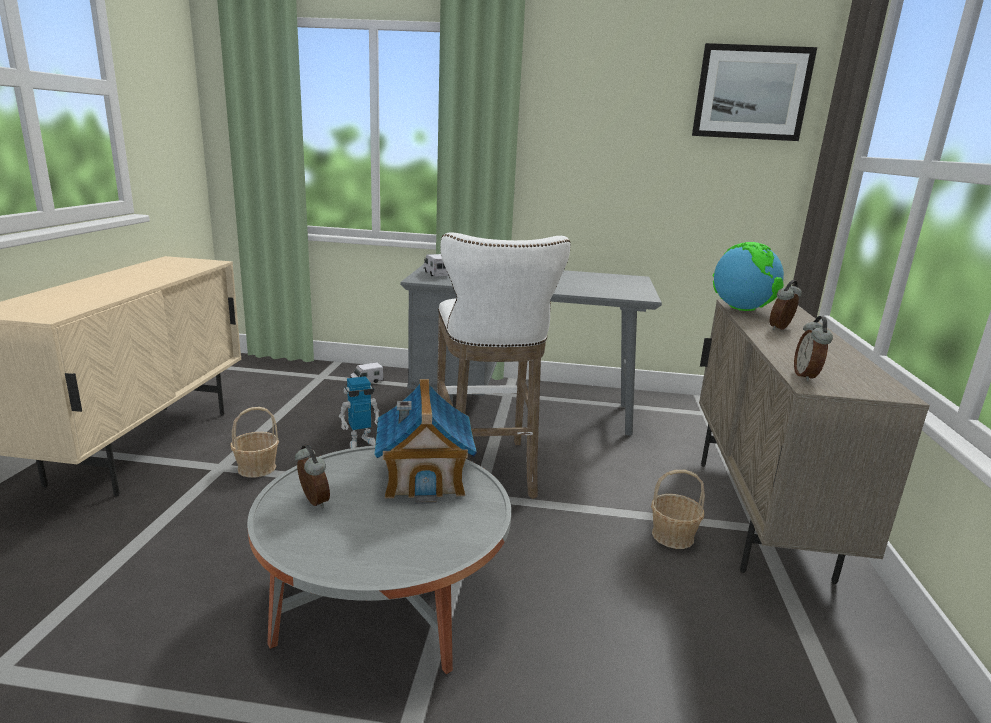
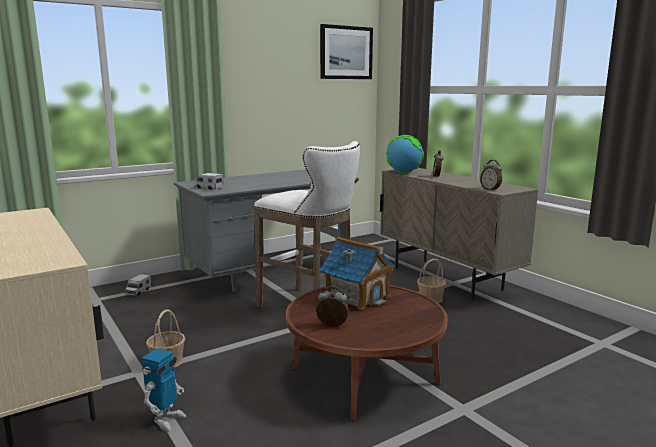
camera: 40 degrees left, 5 degrees down
grey coffee table [247,446,511,674] -> brown coffee table [286,285,447,420]
toy robot [339,376,379,448] -> toy robot moved to [142,348,186,431]

